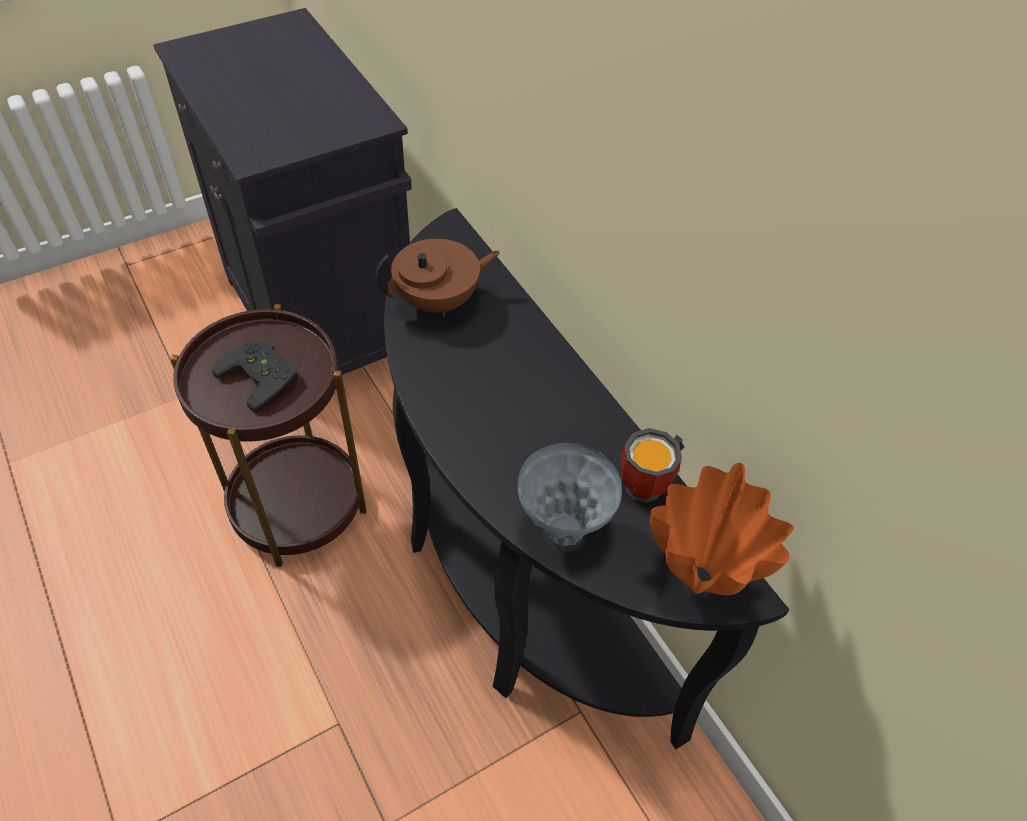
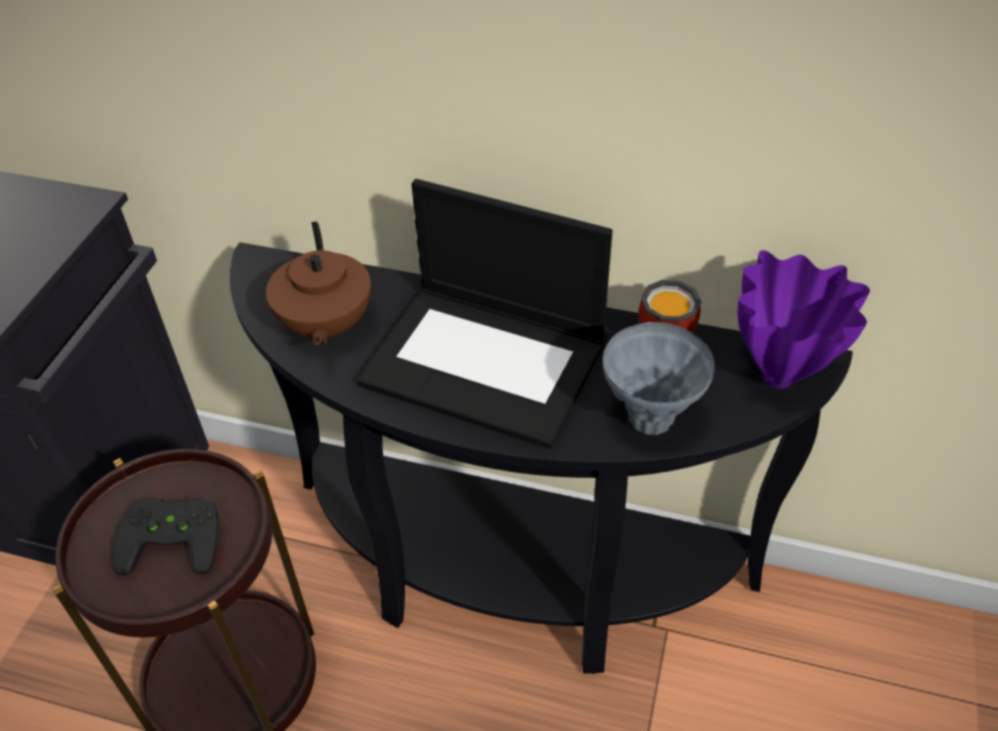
camera: 40 degrees left, 5 degrees down
brown teapot [375,239,500,317] -> brown teapot turned 150 degrees clockwise [266,221,371,344]
orange vase [650,463,794,595] -> purple vase [738,250,870,389]
none -> laptop [357,179,613,449]

